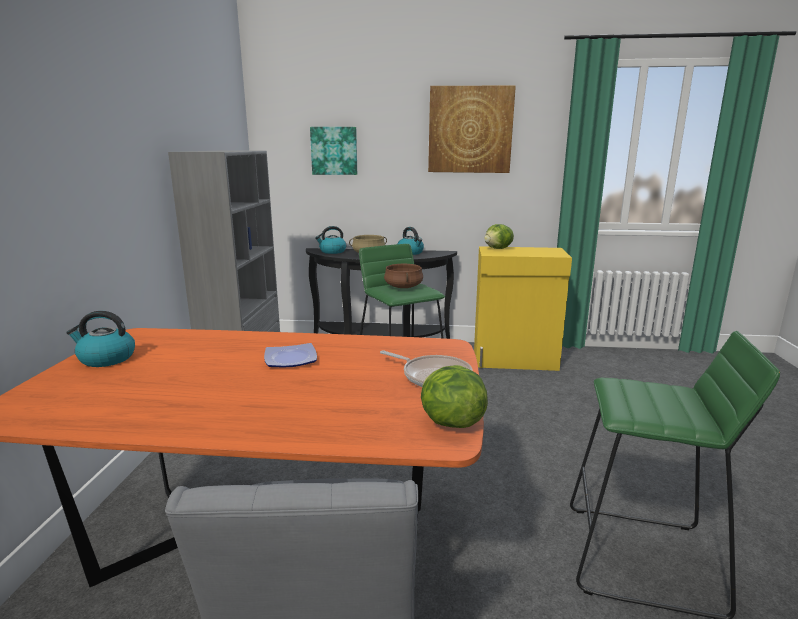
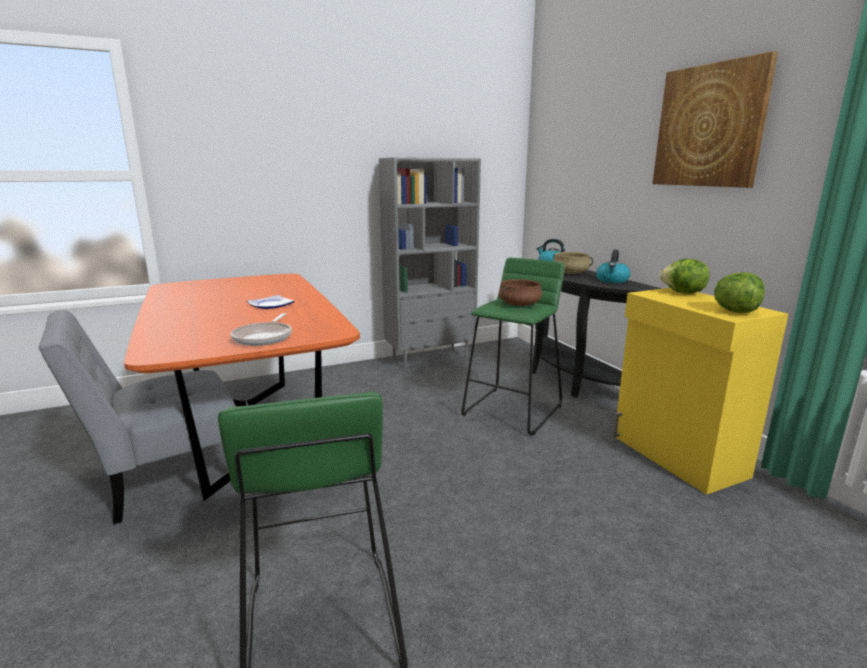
camera: 60 degrees right, 0 degrees up
kettle [66,311,135,367] -> none
picture [310,127,357,175] -> none
lettuce [421,365,488,428] -> lettuce moved to [714,272,765,313]

